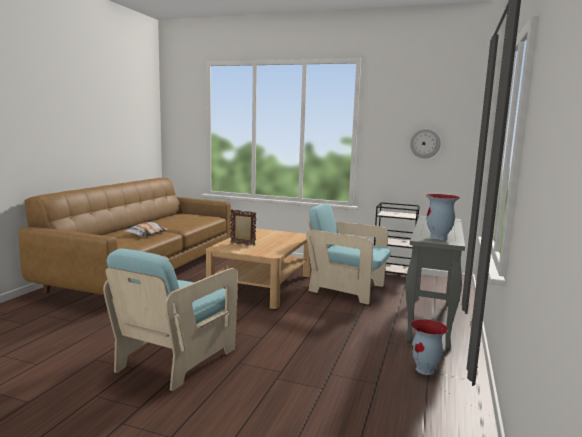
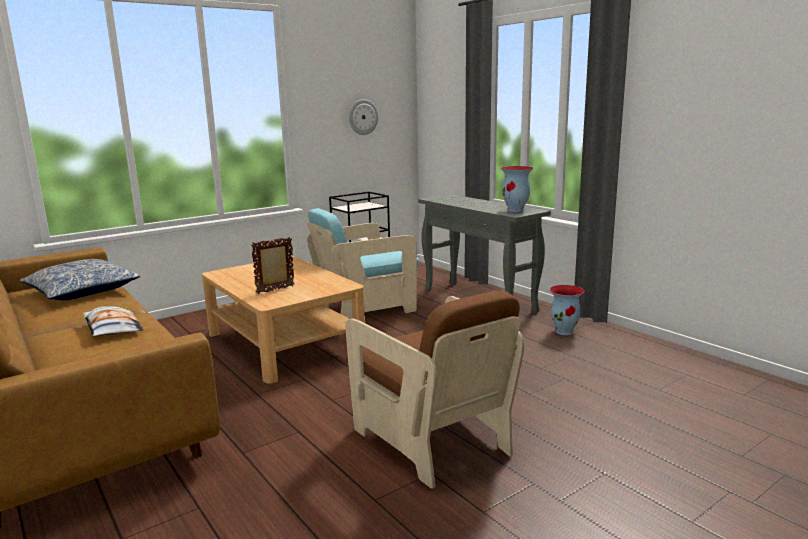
camera: 55 degrees left, 5 degrees up
turquoise armchair [103,249,238,391] -> brown armchair [345,290,525,489]
none -> pillow [20,259,140,300]

